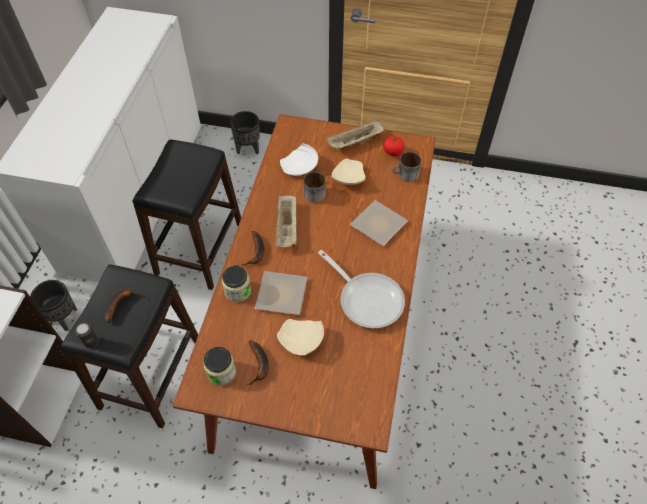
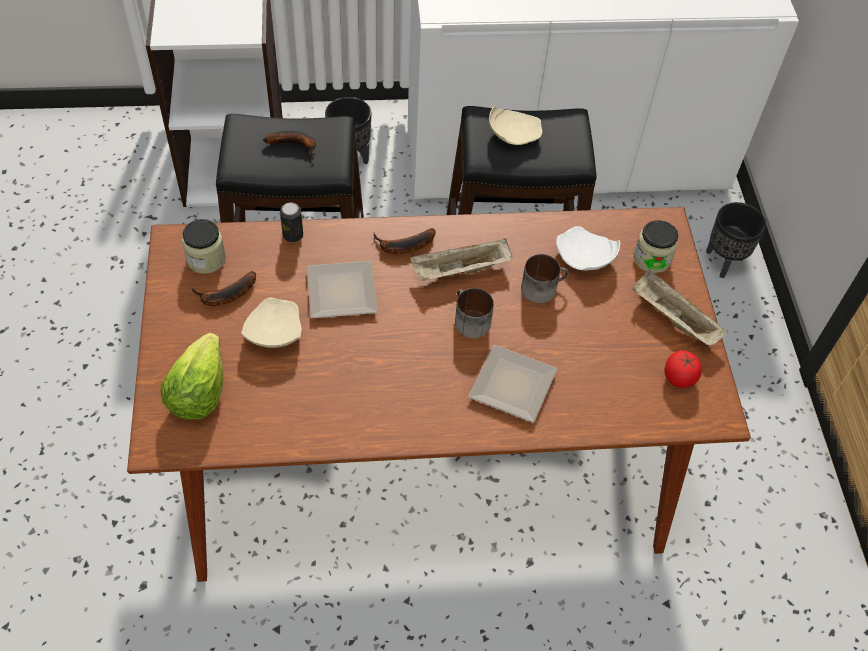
camera: 70 degrees right, 0 degrees up
can [76,323,99,348] -> can moved to [280,202,303,242]
jar [222,265,251,302] -> jar moved to [633,220,678,273]
frying pan [318,250,405,328] -> none
beige plate [331,159,365,185] -> beige plate moved to [489,106,542,145]
mug [392,152,421,182] -> mug moved to [455,288,494,338]
none -> lettuce [161,333,224,420]

